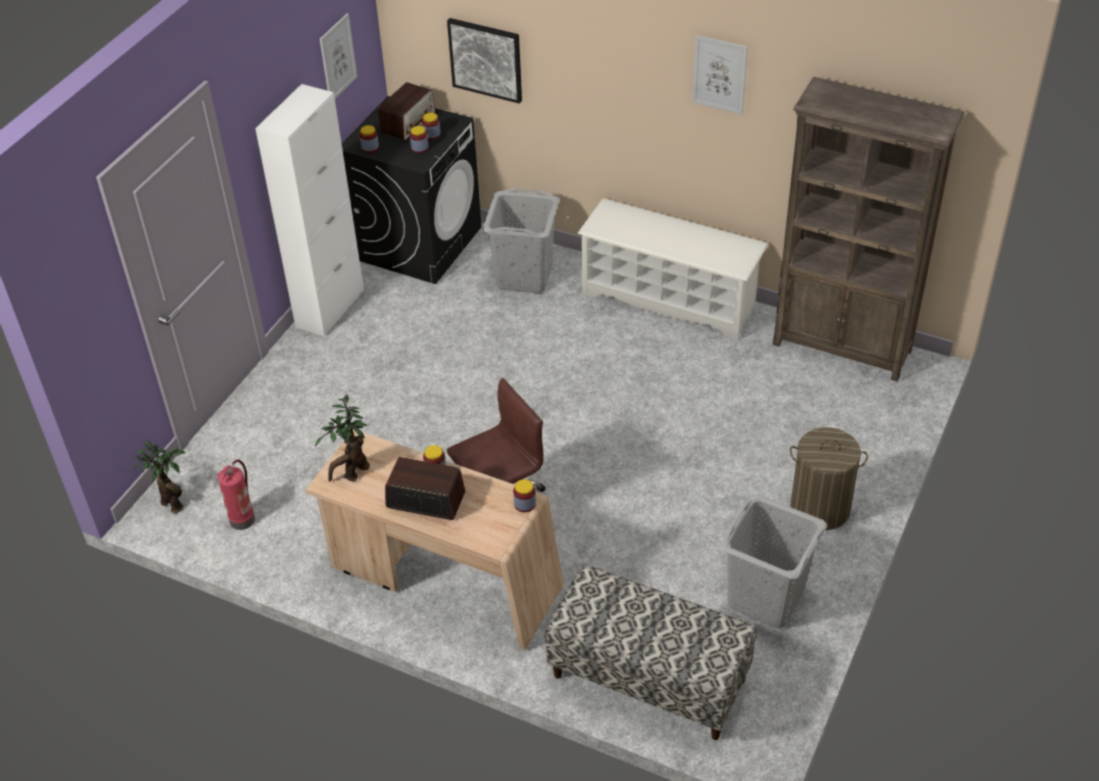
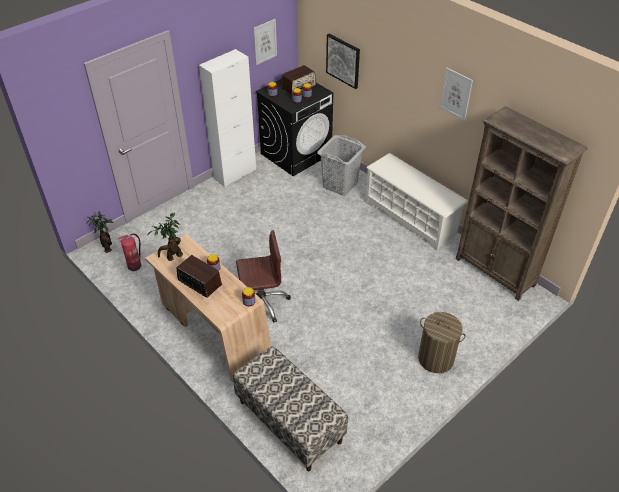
camera: 20 degrees right, 0 degrees up
grey laundry basket [720,494,827,629] -> none

